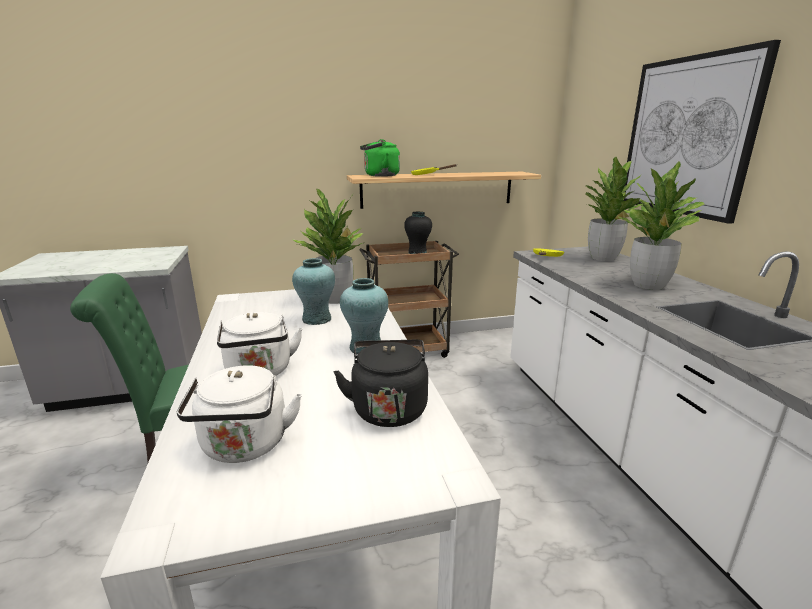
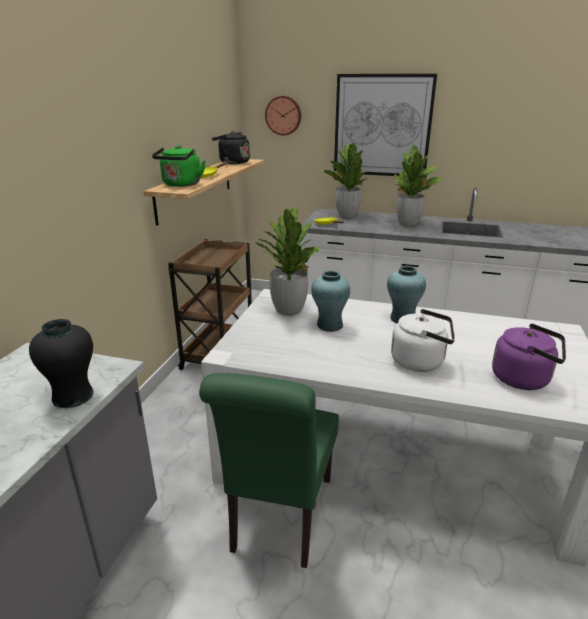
camera: 60 degrees left, 5 degrees up
white kettle [177,365,302,463] -> purple kettle [492,324,566,390]
black kettle [334,340,428,427] -> black kettle moved to [212,131,250,164]
black vase [404,212,432,254] -> black vase moved to [29,319,94,408]
none -> wall clock [265,96,301,136]

